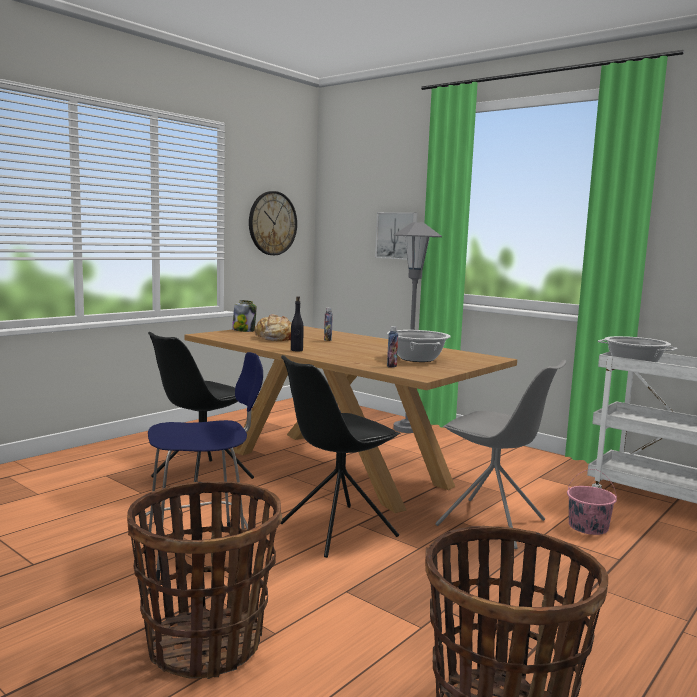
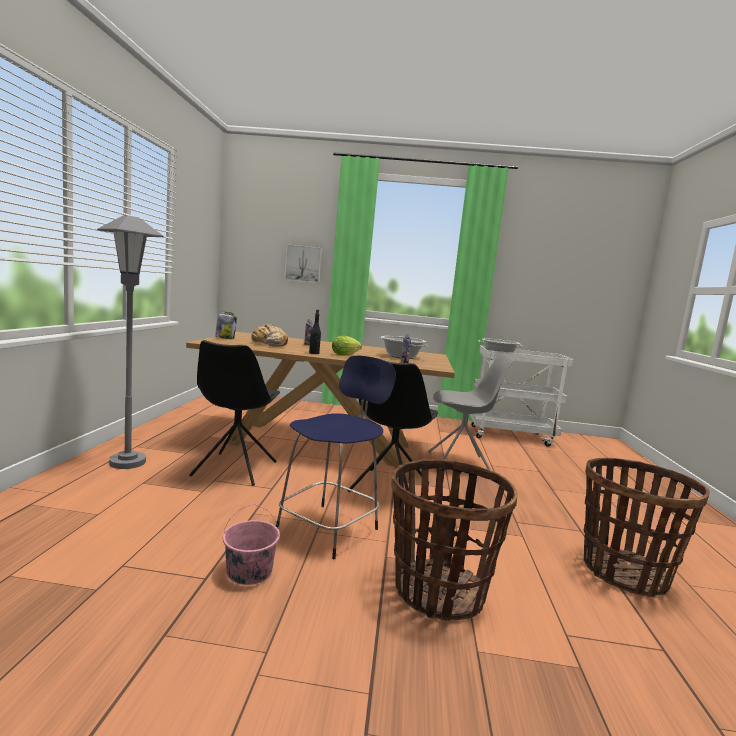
camera: 35 degrees left, 0 degrees up
wall clock [249,191,297,255] -> none
grey floor lamp [393,222,442,433] -> grey floor lamp moved to [97,215,164,469]
pink bucket [567,469,617,535] -> pink bucket moved to [223,504,280,585]
none -> lettuce [332,336,362,355]

